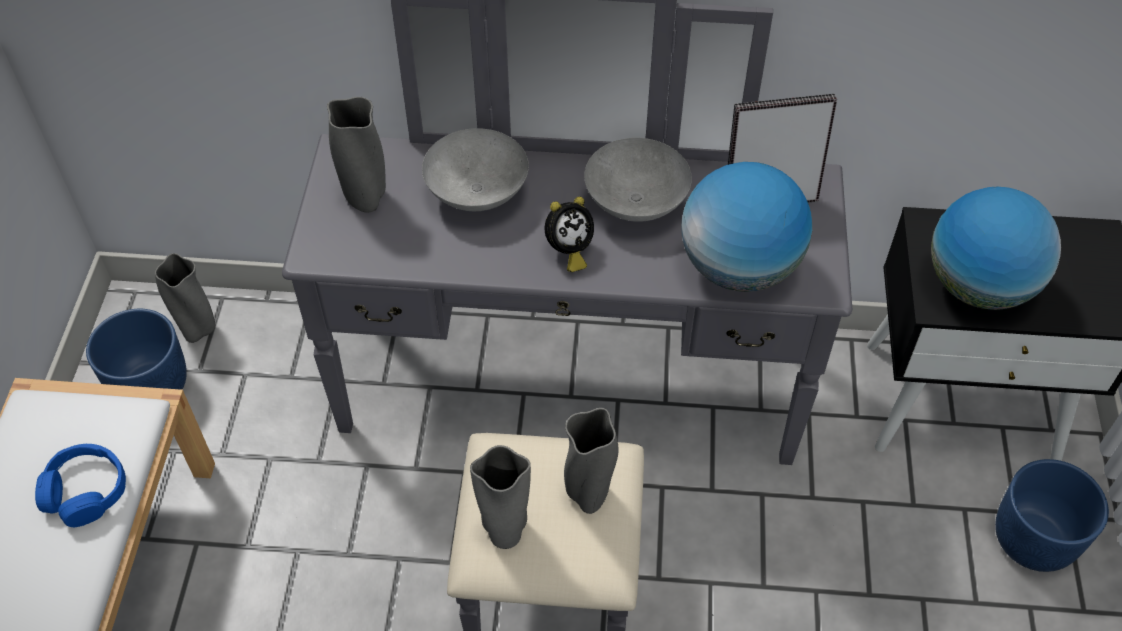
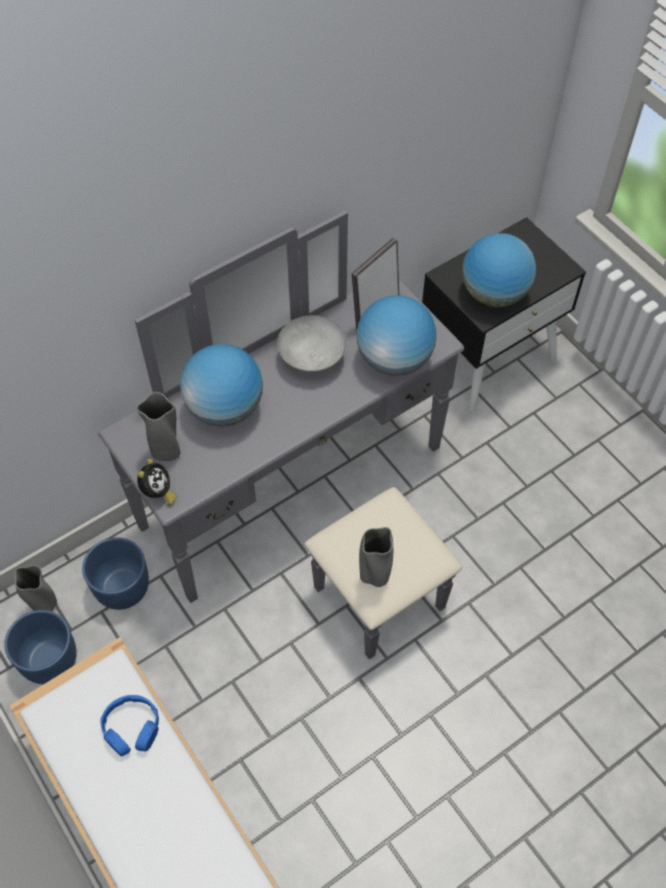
camera: 40 degrees left, 5 degrees up
grey bowl [422,128,529,211] -> globe [180,344,263,426]
alarm clock [545,197,594,272] -> alarm clock moved to [137,458,177,505]
grey vase [564,408,619,514] -> none
blue planter [995,459,1109,572] -> blue planter moved to [82,537,149,610]

